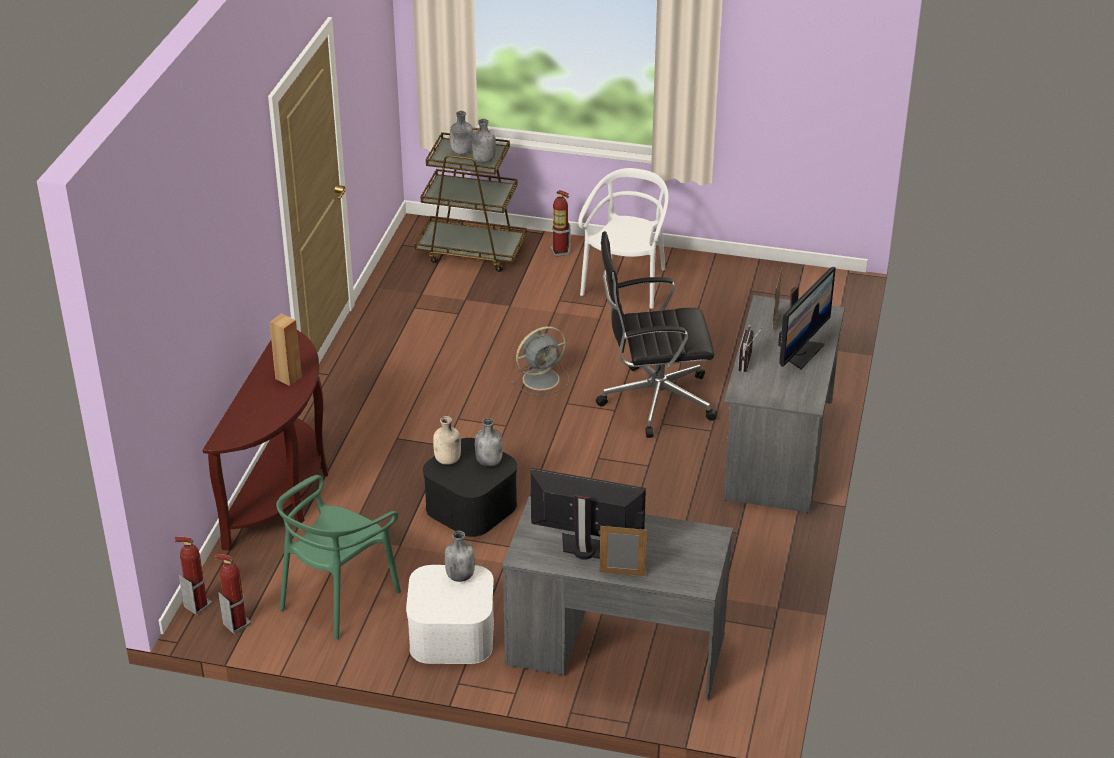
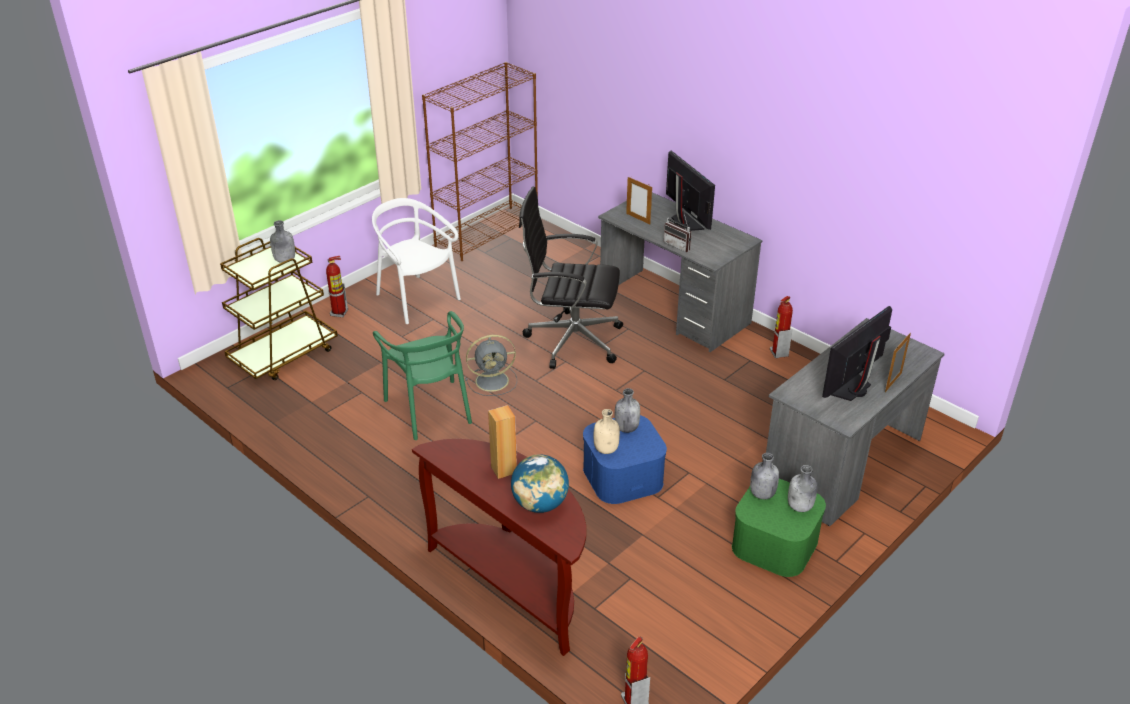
camera: 60 degrees left, 0 degrees up
fire extinguisher [215,554,251,634] -> fire extinguisher moved to [770,296,793,358]
green chair [276,475,401,639] -> green chair moved to [373,311,472,440]
white storage box [406,565,494,664] -> green storage box [732,479,826,577]
black storage box [423,438,517,537] -> blue storage box [583,415,667,504]
grey bottle [450,111,474,154] -> grey bottle moved to [788,465,817,512]
grey fan [511,326,569,395] -> grey fan turned 75 degrees clockwise [465,335,517,396]
black office chair [596,231,717,438] -> black office chair turned 75 degrees clockwise [519,187,623,369]
none -> brown bookcase [422,62,538,261]
none -> globe [511,454,569,513]

